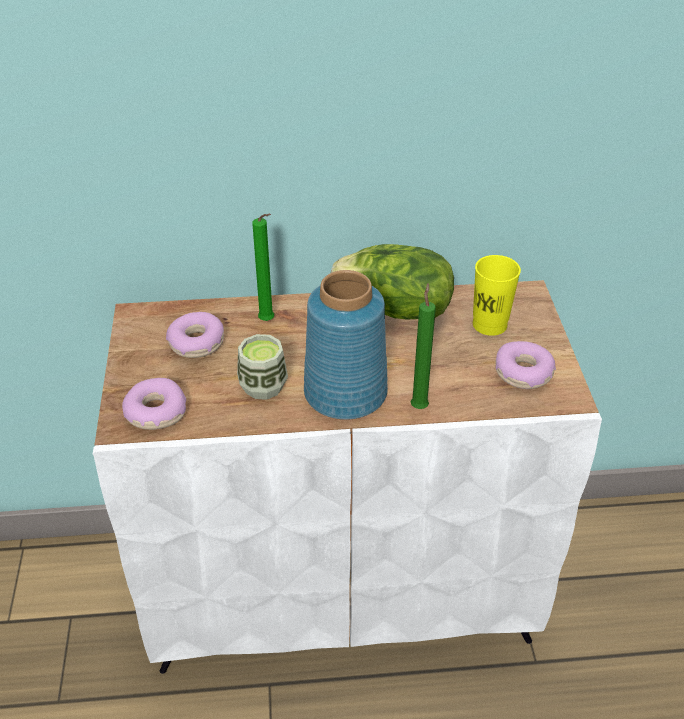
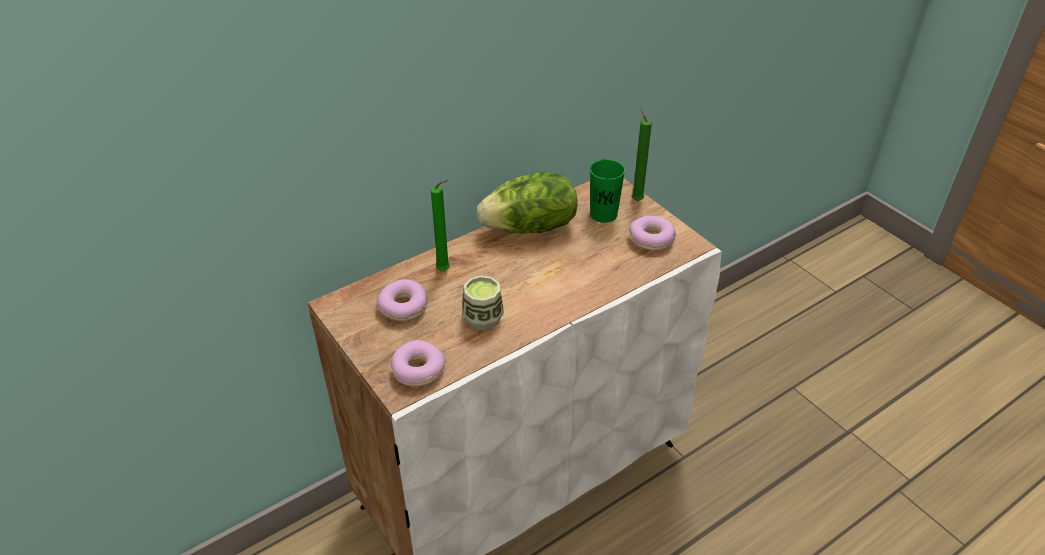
camera: 30 degrees left, 0 degrees up
blue vase [304,270,388,420] -> none
green candle [411,283,436,409] -> green candle moved to [632,107,652,201]
yellow cup [473,255,521,336] -> green cup [590,159,625,223]

